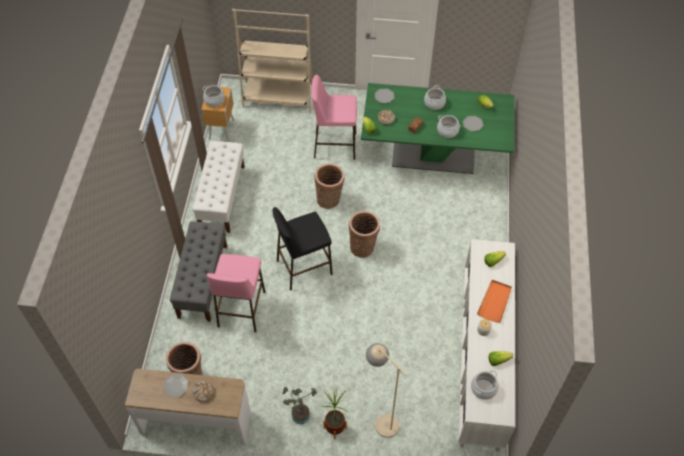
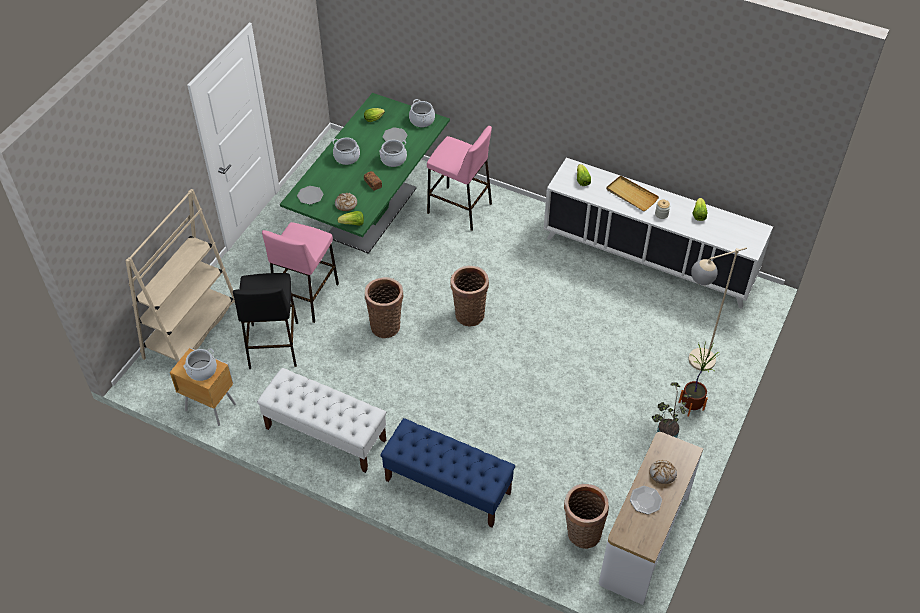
camera: 70 degrees left, 5 degrees down
grey bench [170,221,227,322] -> blue bench [380,418,515,528]
pink stool [207,254,265,332] -> pink stool moved to [427,126,492,231]
black stool [272,207,333,291] -> black stool moved to [233,273,298,369]
cooking pot [471,370,499,400] -> cooking pot moved to [409,99,435,127]
orange tray [477,280,512,323] -> beige tray [606,175,659,211]

